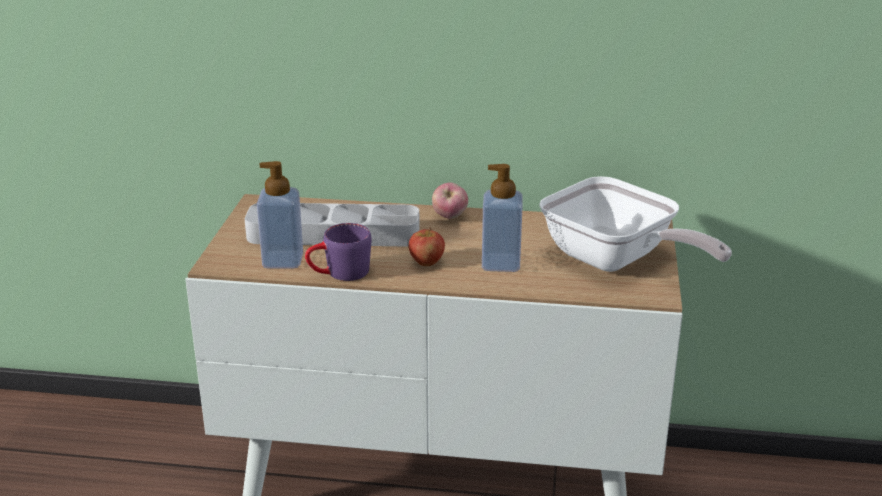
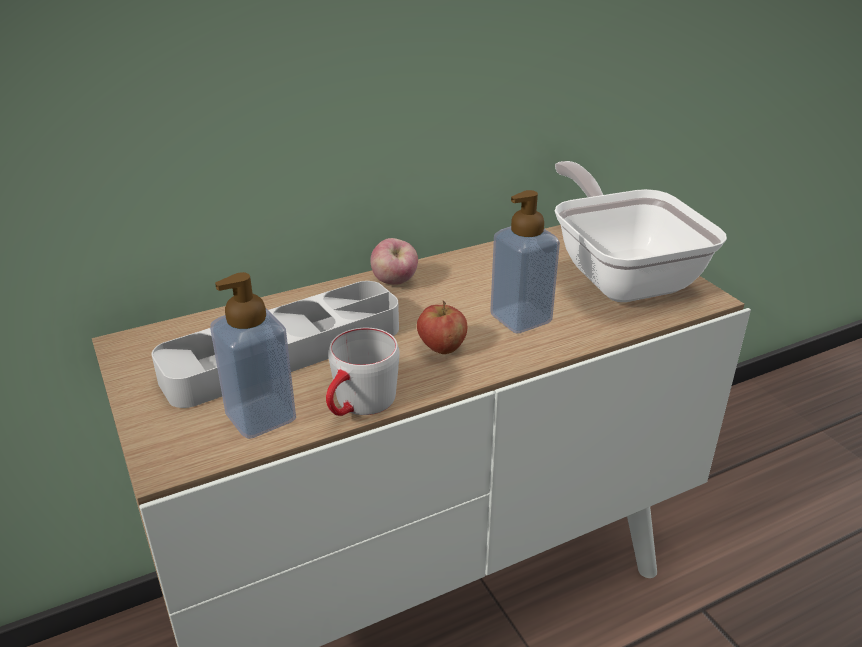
camera: 35 degrees left, 5 degrees up
purple mug [305,223,372,281] -> grey mug [326,328,399,416]
frying pan [539,176,732,272] -> frying pan turned 120 degrees counterclockwise [555,161,727,302]

